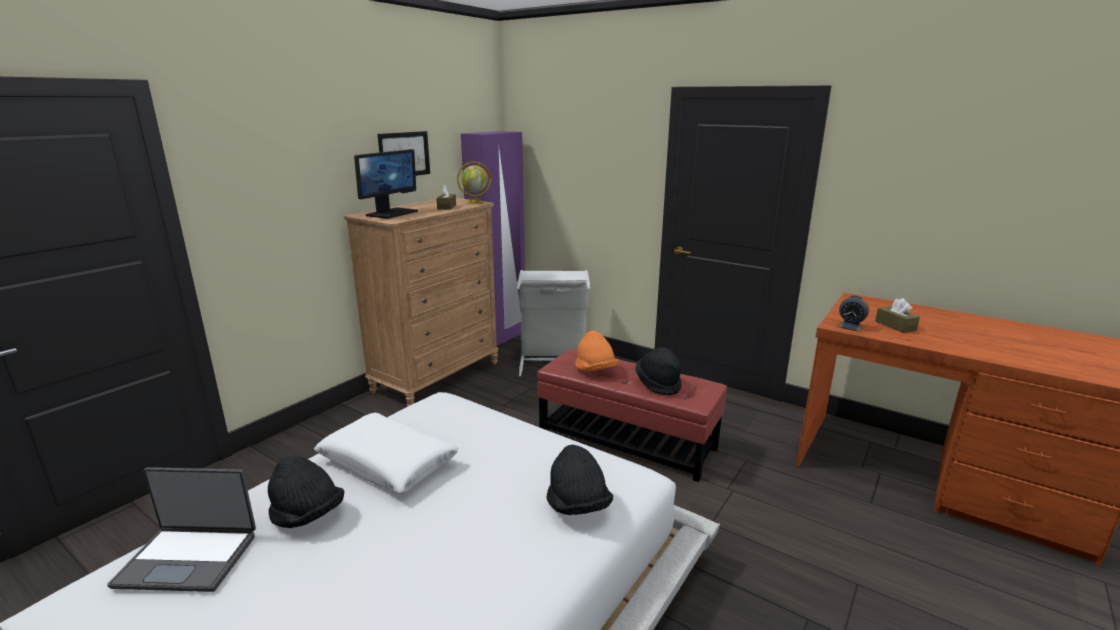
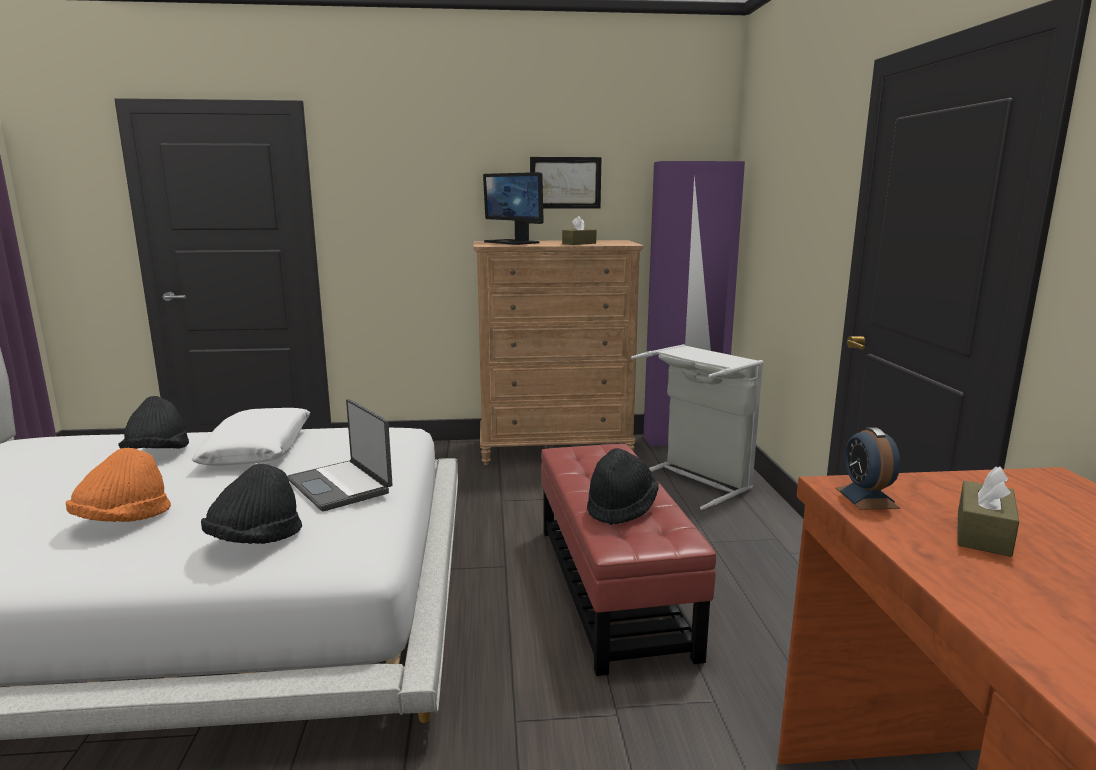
camera: 50 degrees right, 5 degrees down
laptop [107,467,256,592] -> laptop moved to [287,399,393,512]
monitor [354,149,418,219] -> monitor turned 60 degrees clockwise [483,172,544,245]
globe [457,161,491,204] -> none
orange hat [575,331,619,371] -> orange hat moved to [66,448,171,522]

